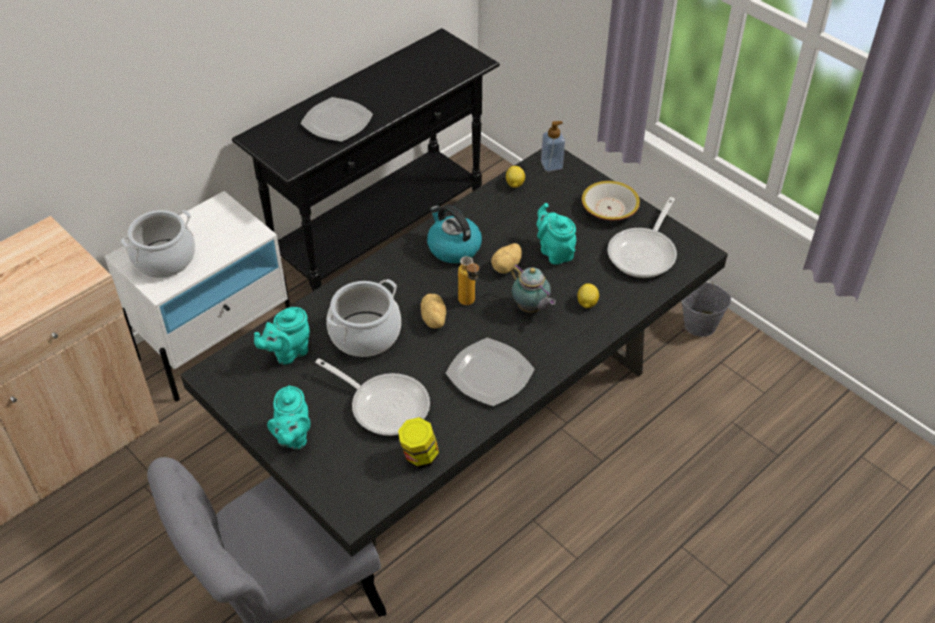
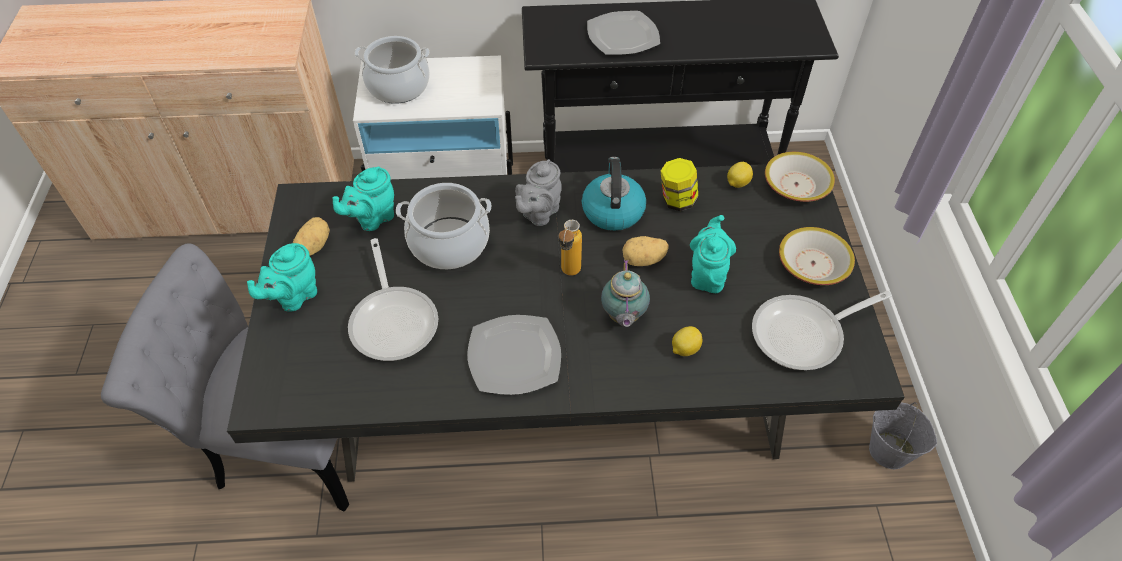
camera: 40 degrees right, 5 degrees up
turquoise teapot [254,307,310,365] -> turquoise teapot turned 45 degrees counterclockwise [332,167,394,231]
jar [398,417,439,468] -> jar moved to [661,158,699,211]
potato [421,294,446,328] -> potato moved to [293,217,330,256]
soap dispenser [541,121,565,172] -> bowl [765,152,835,202]
none -> grey teapot [515,159,562,226]

